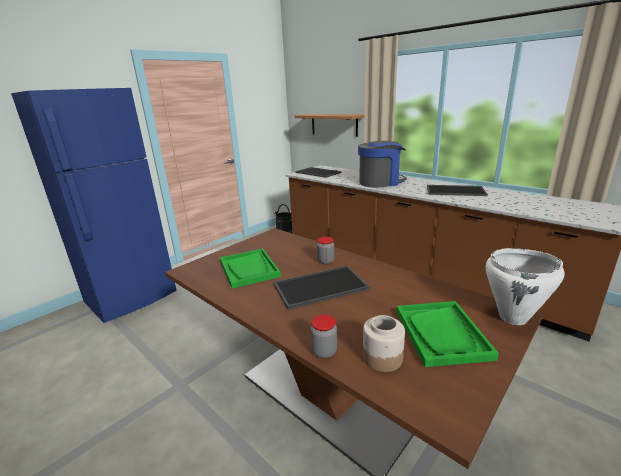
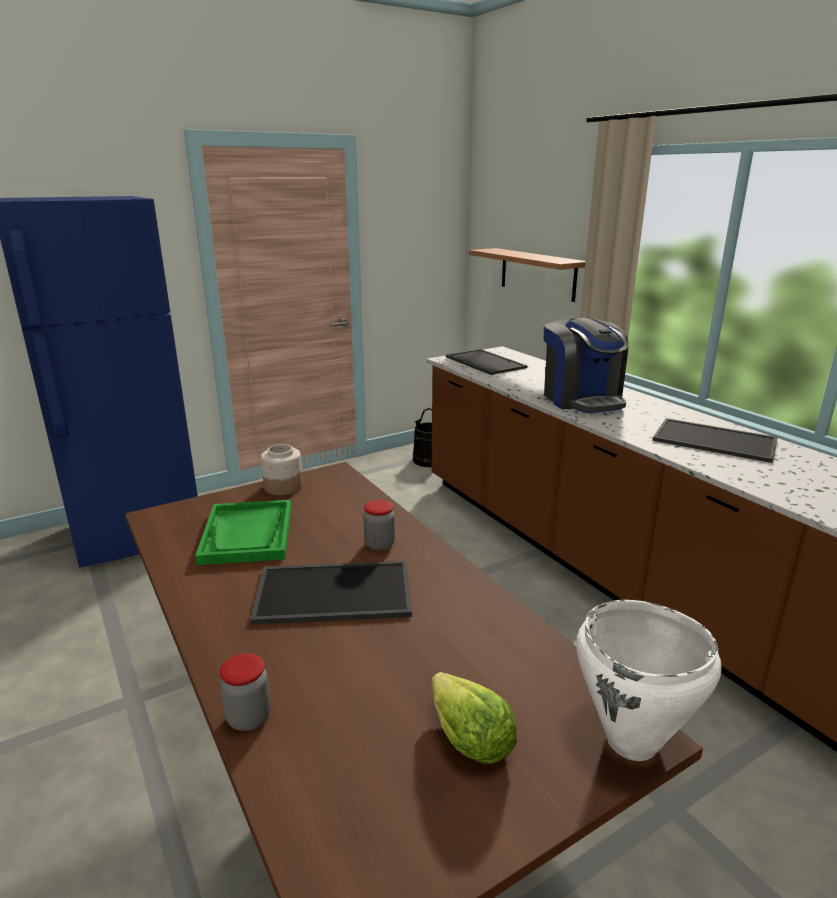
camera: 15 degrees right, 0 degrees up
coffee machine [358,141,407,188] -> coffee machine turned 75 degrees clockwise [544,318,628,413]
jar [363,315,405,372] -> jar moved to [261,444,303,495]
green tray [396,301,499,367] -> lettuce [432,672,517,764]

